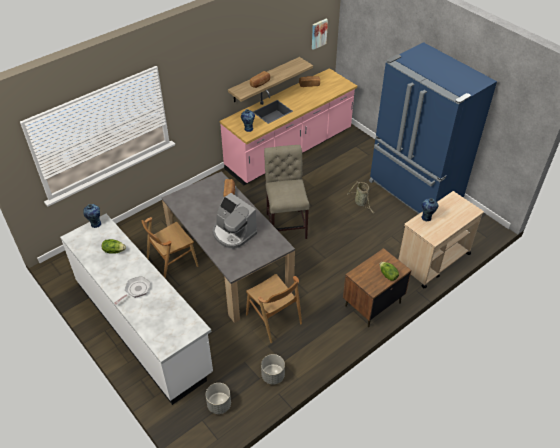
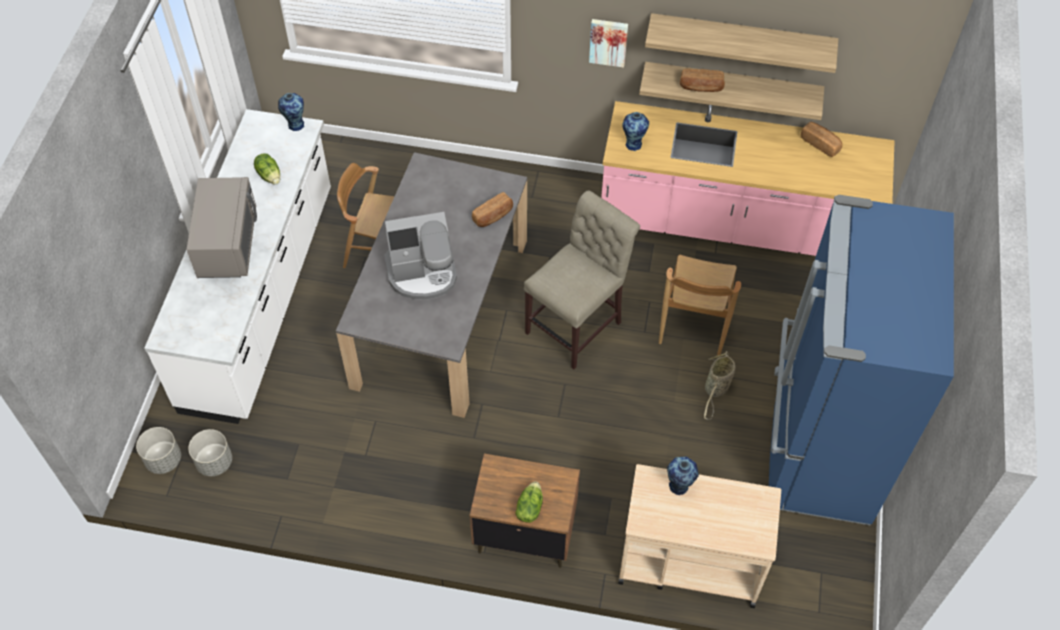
camera: 50 degrees right, 10 degrees up
frying pan [114,276,151,305] -> grey microwave [186,177,257,278]
coffee machine [213,193,257,249] -> coffee machine turned 105 degrees counterclockwise [384,212,457,300]
brown chair [246,274,302,343] -> brown chair moved to [659,255,741,356]
grey planter [261,354,285,385] -> grey planter moved to [136,427,181,474]
picture [312,19,328,50] -> picture moved to [589,19,628,68]
none -> shelf [645,13,838,73]

